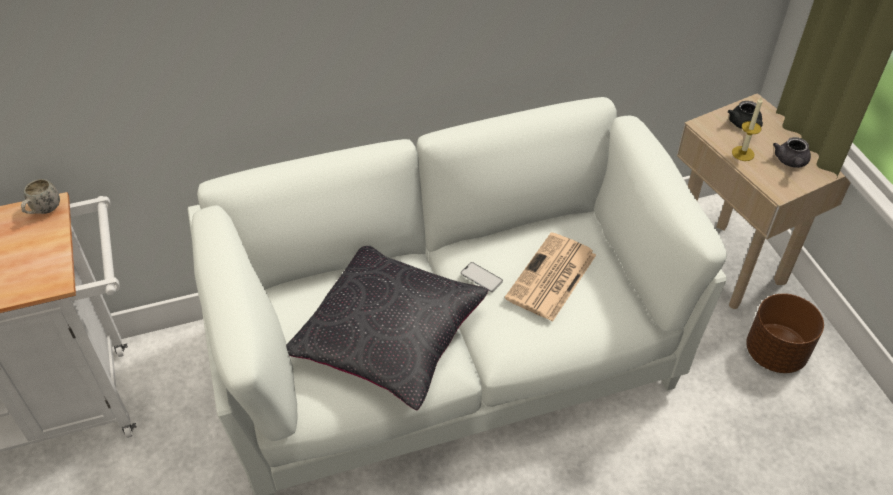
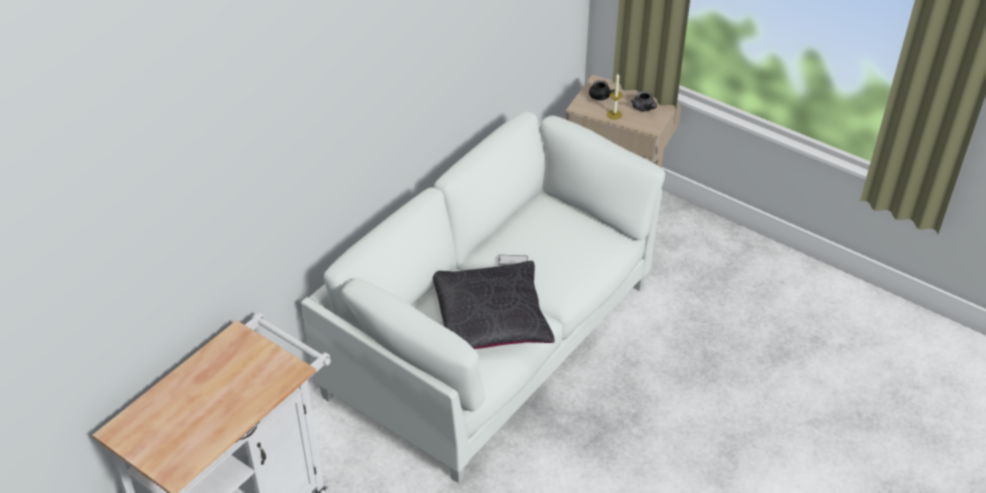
camera: 35 degrees left, 5 degrees down
white mug [21,179,60,214] -> none
newspaper [505,232,596,322] -> none
brown planter [746,293,824,373] -> none

